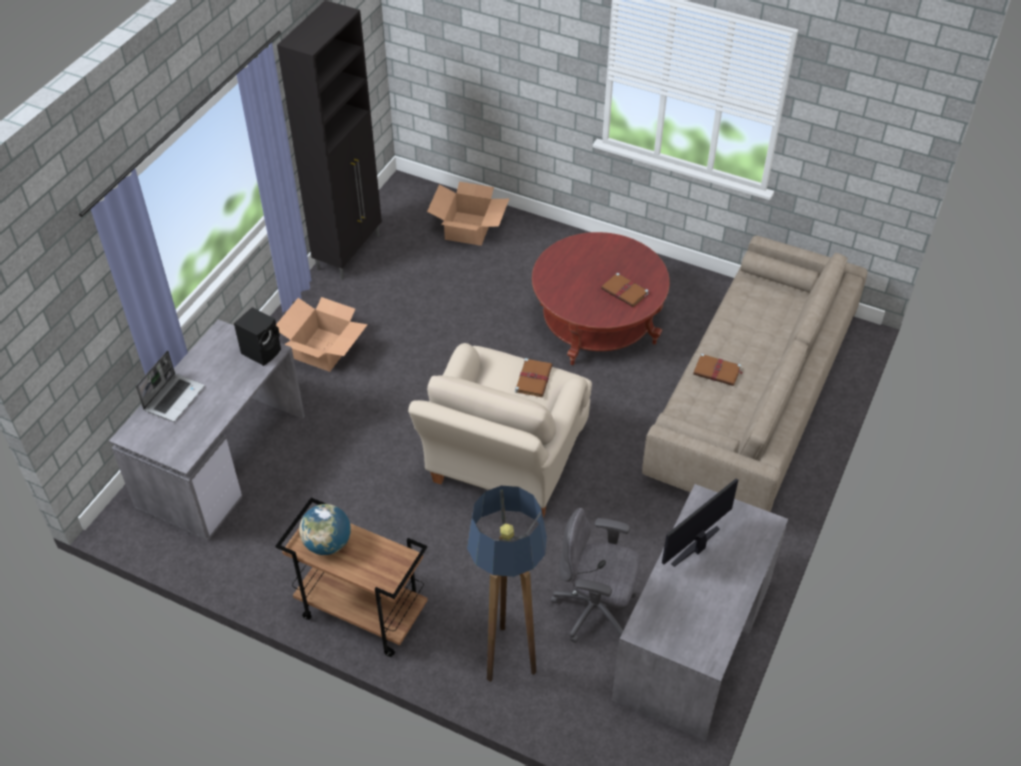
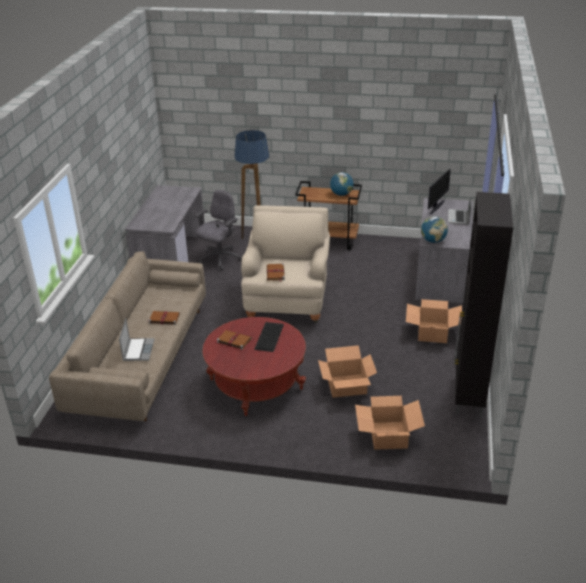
camera: 165 degrees right, 15 degrees down
black speaker [234,307,281,366] -> globe [421,216,448,243]
grey office chair [551,508,640,643] -> grey office chair turned 60 degrees counterclockwise [194,190,242,271]
monitor [662,478,738,567] -> monitor moved to [428,169,451,214]
none -> laptop [119,318,154,361]
none -> keyboard [254,322,284,352]
none -> cardboard box [318,345,377,398]

